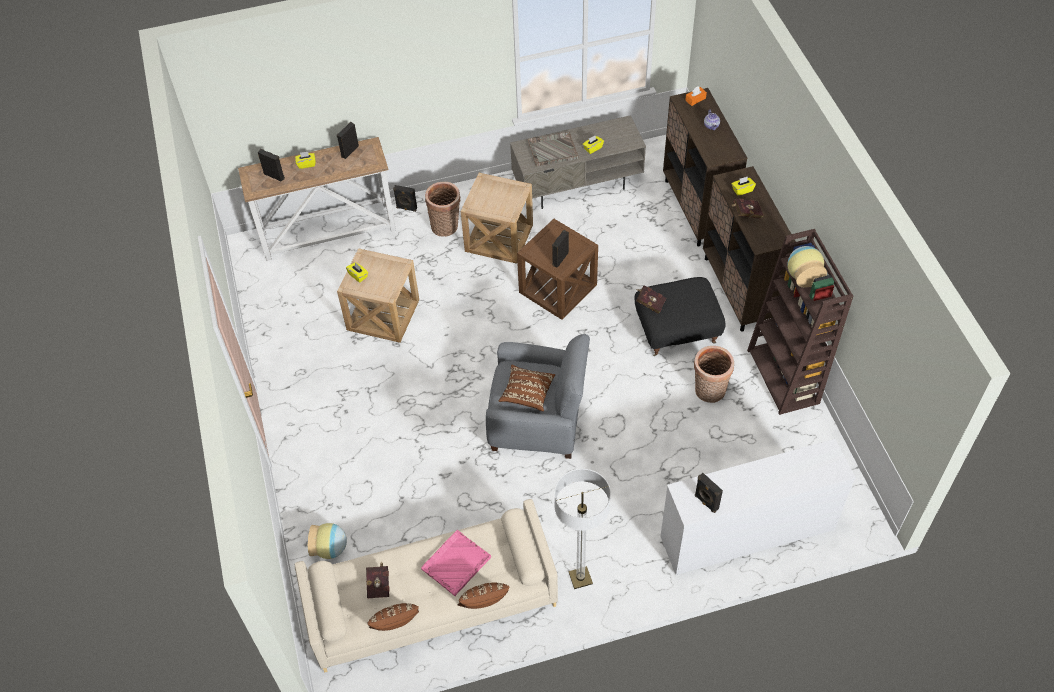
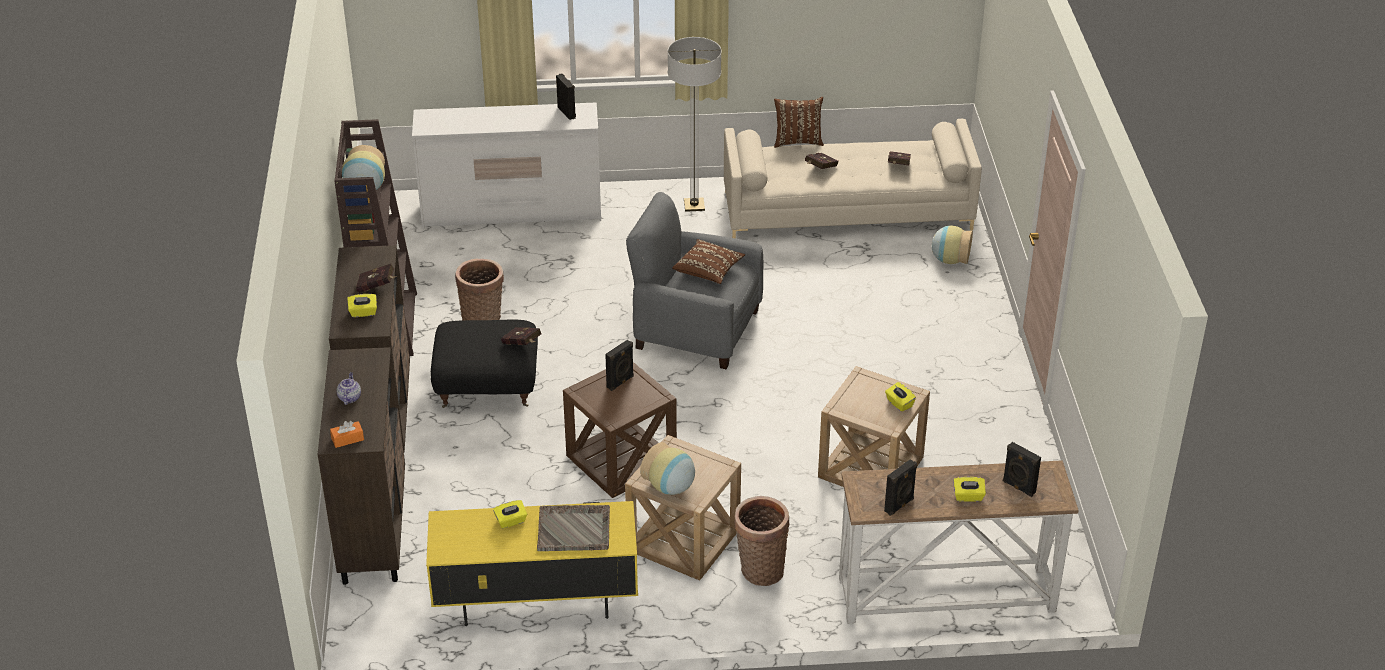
camera: 170 degrees left, 15 degrees down
brown pillow [367,603,419,631] -> none
black speaker [393,185,417,212] -> none
pink tray [421,530,491,596] -> red book [805,153,838,169]
grey tv stand [510,115,646,209] -> yellow tv stand [426,501,638,626]
none -> vase [640,442,695,495]

